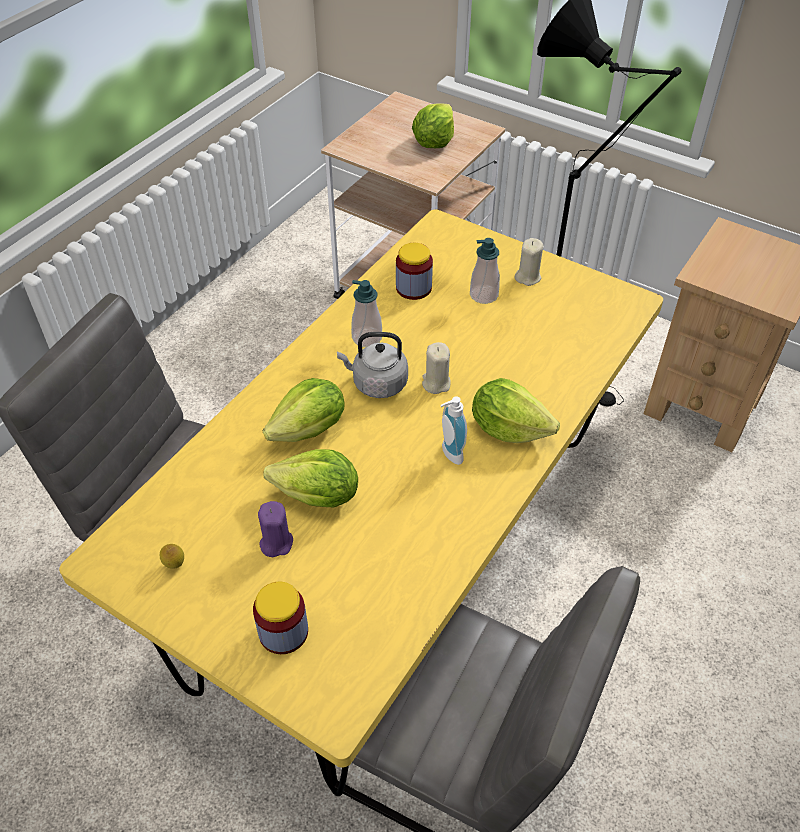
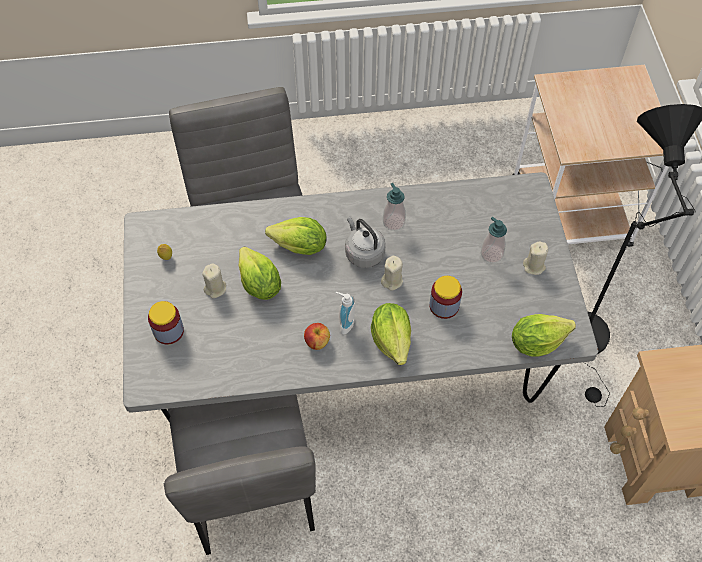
camera: 50 degrees right, 10 degrees up
yellow dining table [59,209,663,796] -> grey dining table [123,172,598,421]
purple candle [258,501,293,557] -> beige candle [202,263,226,298]
jar [396,243,433,300] -> jar moved to [429,276,462,319]
lettuce [412,103,454,148] -> lettuce moved to [512,314,576,357]
none -> apple [304,323,330,350]

